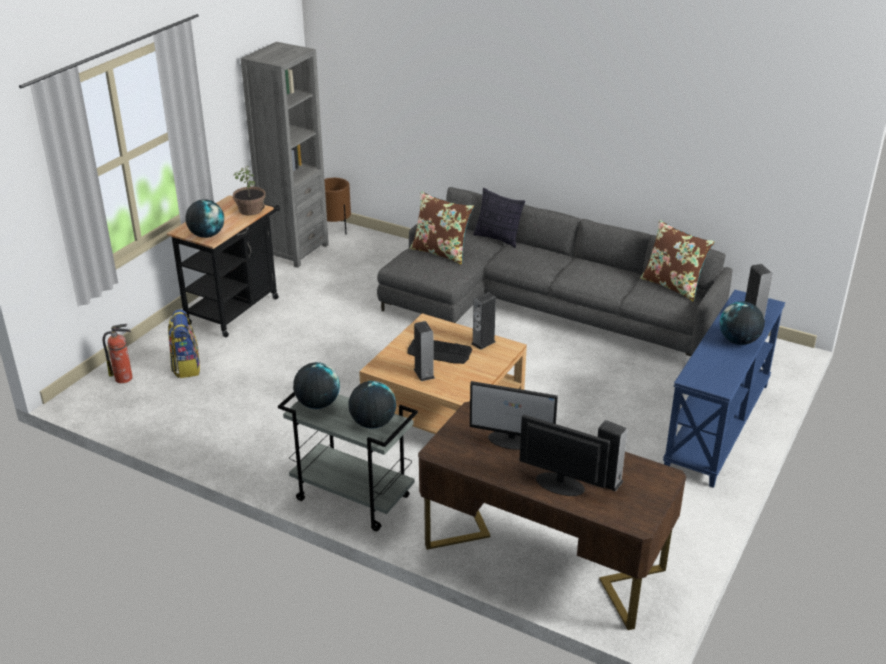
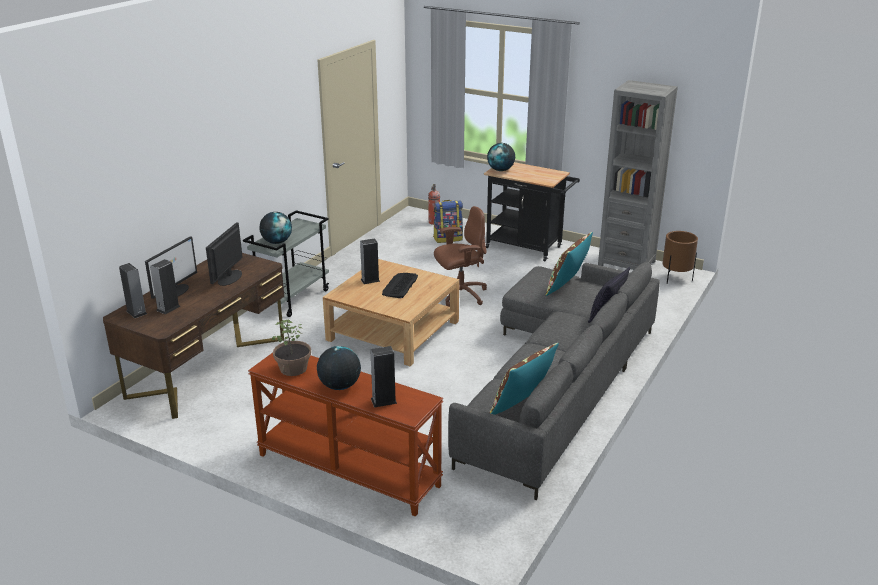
camera: 90 degrees right, 5 degrees down
potted plant [233,166,266,215] -> potted plant moved to [272,319,311,376]
globe [293,362,340,409] -> none
speaker [471,292,496,350] -> speaker moved to [119,263,147,318]
blue console table [663,290,785,488] -> brown console table [248,353,443,517]
none -> brown office chair [434,206,487,307]

